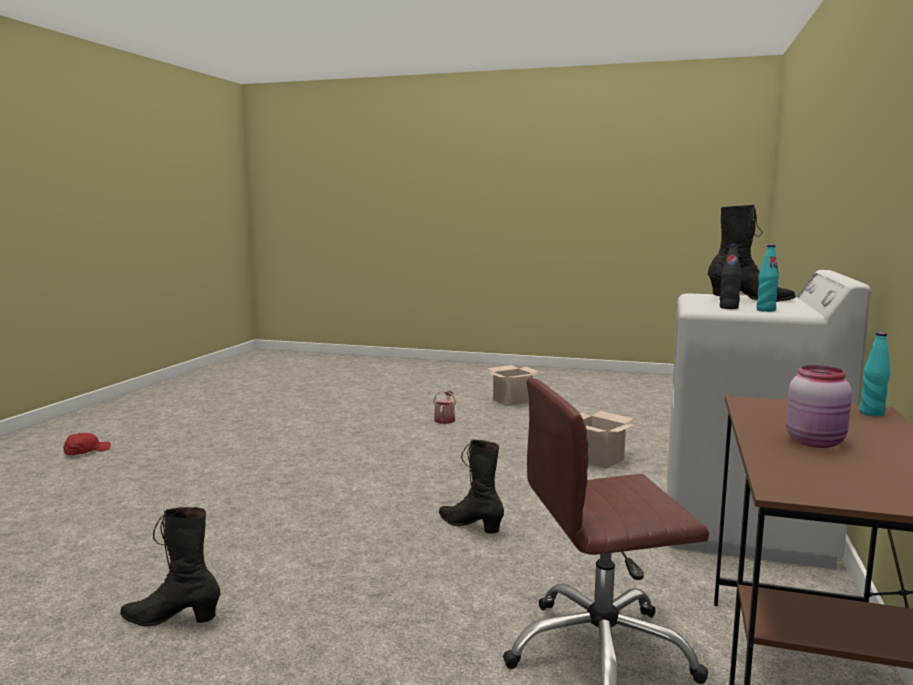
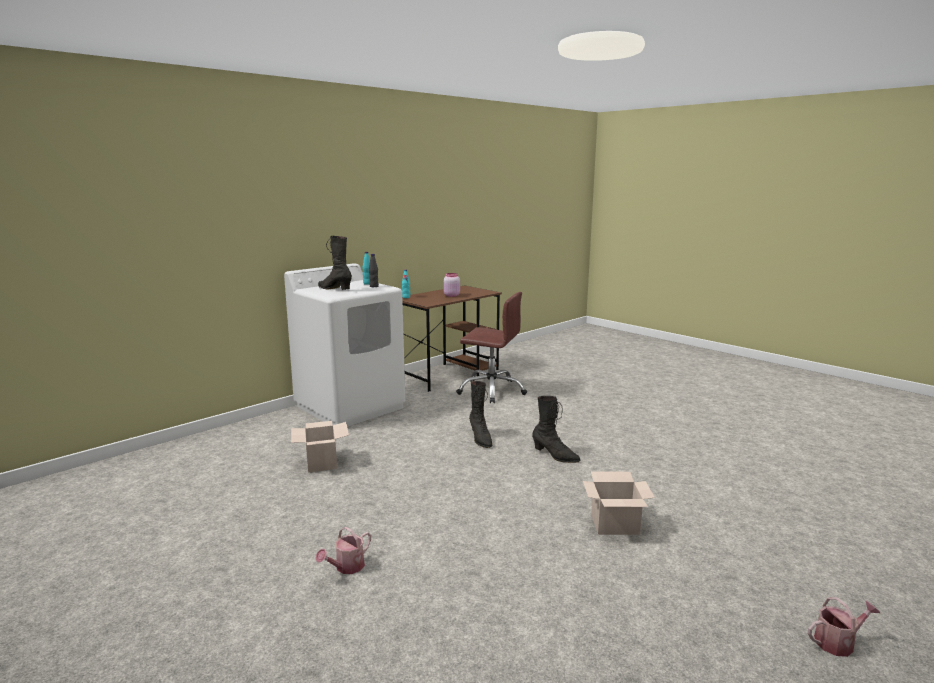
camera: 150 degrees left, 5 degrees up
red cap [63,433,111,455] -> watering can [808,598,880,657]
black boot [120,507,221,627] -> black boot moved to [532,396,580,463]
cardboard box [487,365,540,406] -> cardboard box moved to [583,472,655,535]

